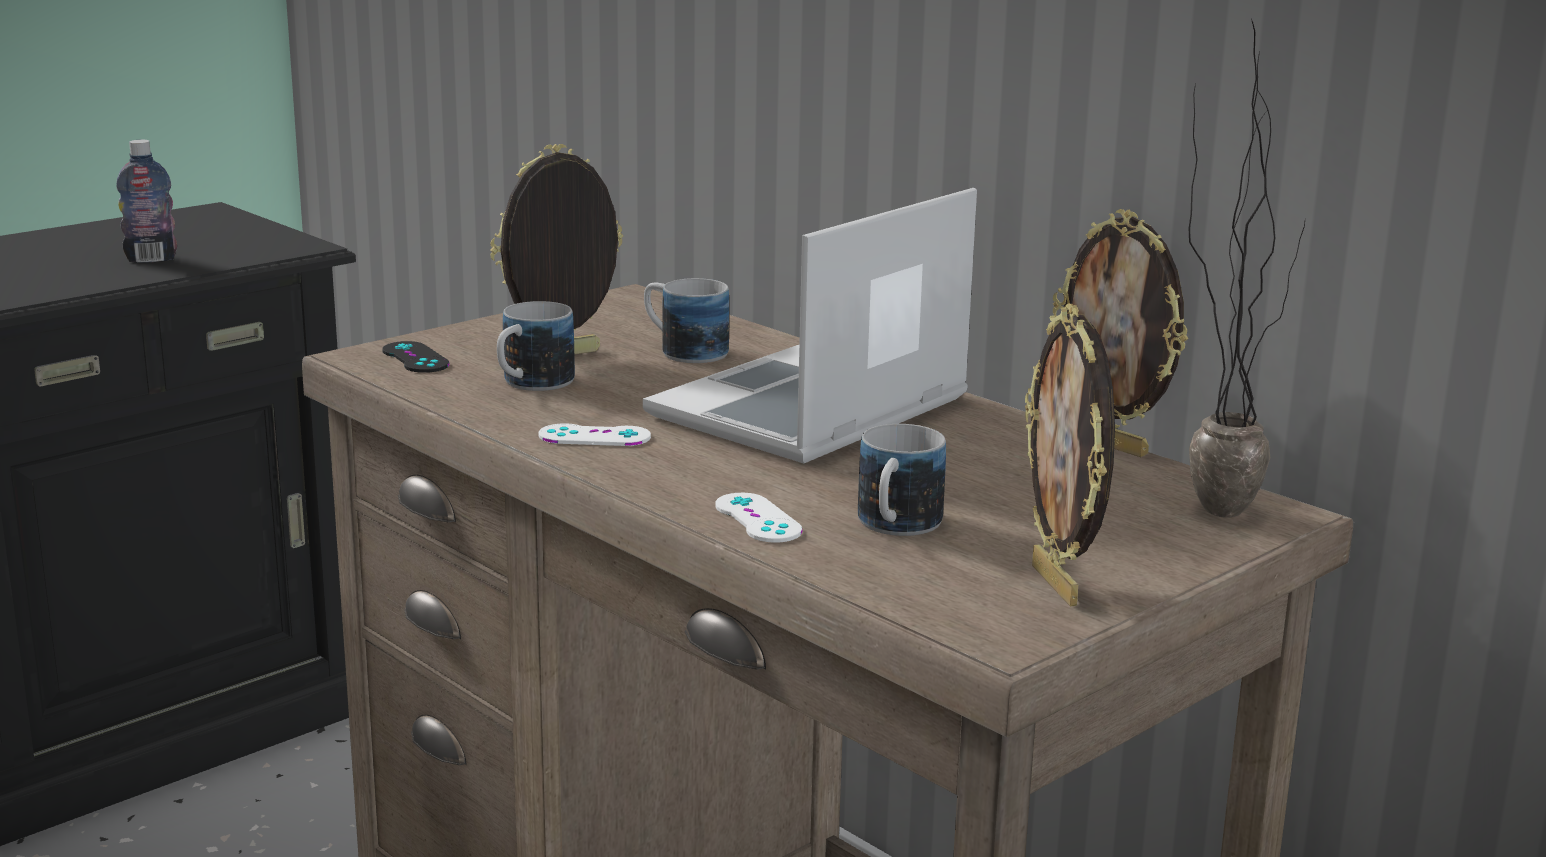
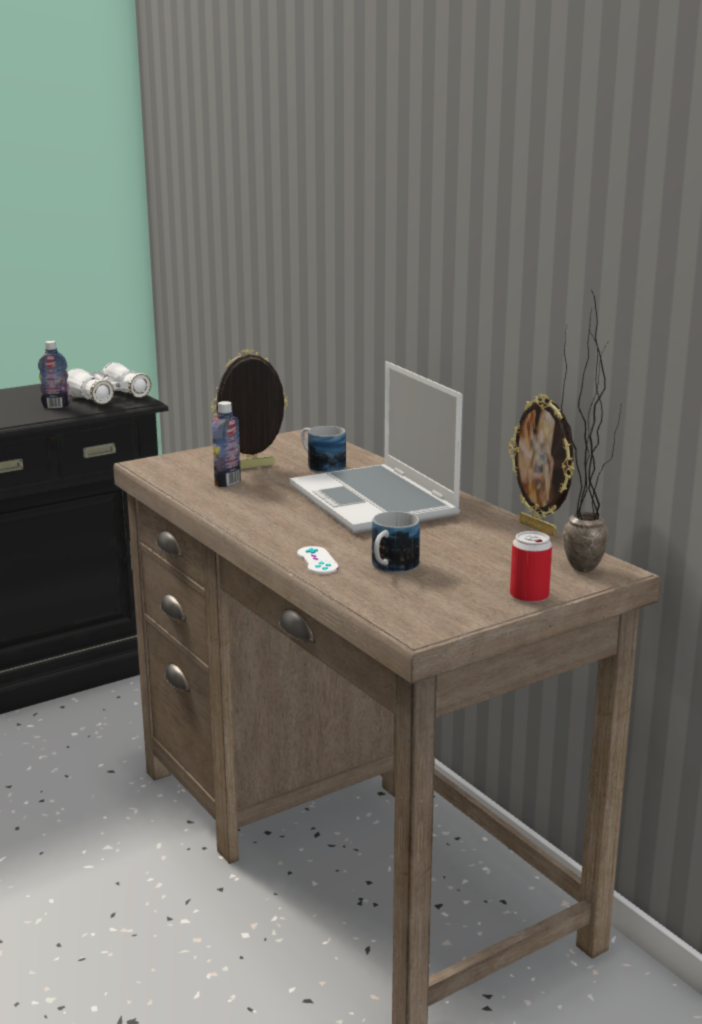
camera: 10 degrees right, 0 degrees up
black game controller [382,341,449,373] -> none
mug [497,301,575,391] -> bottle [212,401,241,487]
white game controller [538,423,651,446] -> none
laptop [643,188,977,463] -> laptop turned 75 degrees counterclockwise [290,361,463,533]
picture frame [1025,303,1115,606] -> none
none -> white binoculars [67,362,151,405]
none -> can [510,531,552,603]

